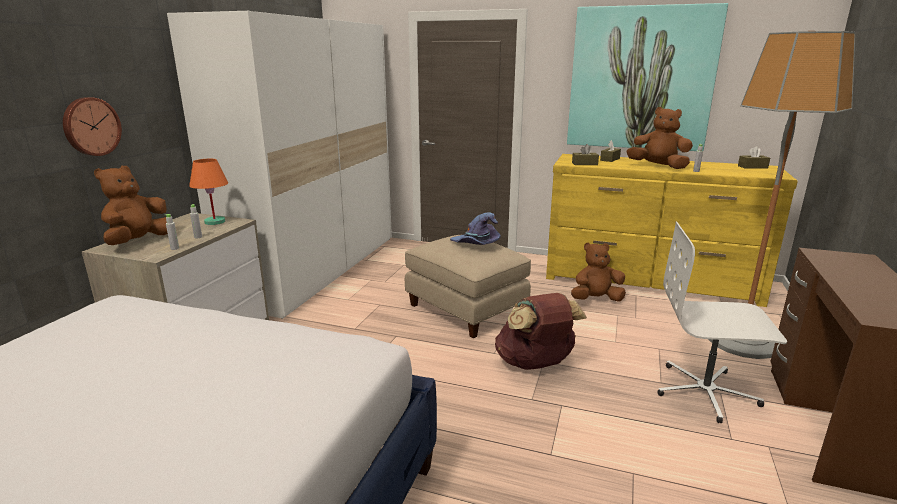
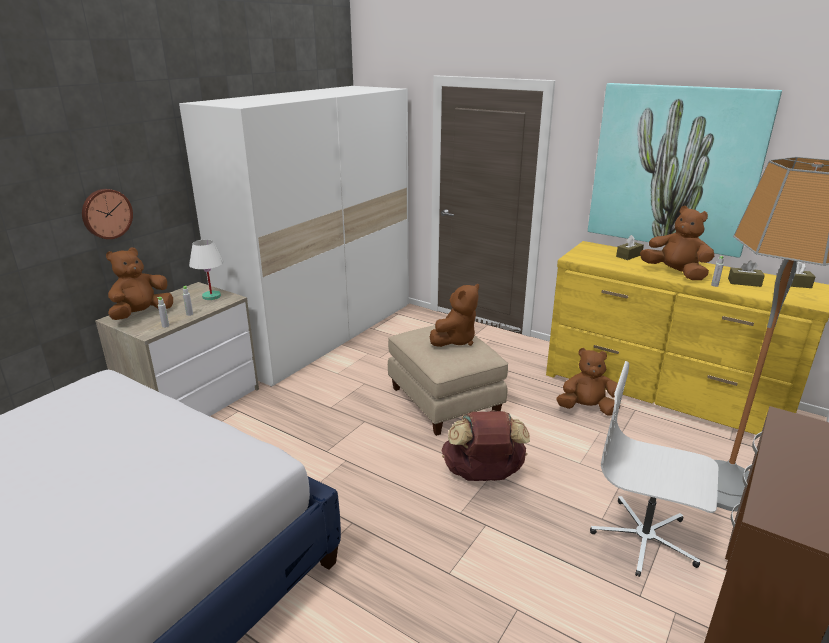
camera: 15 degrees right, 5 degrees up
orange table lamp [189,159,228,225] -> white table lamp [189,239,224,300]
purple hat [450,213,501,245] -> brown plush toy [430,284,479,347]
brown tissue box [572,144,599,165] -> brown tissue box moved to [728,260,765,287]

